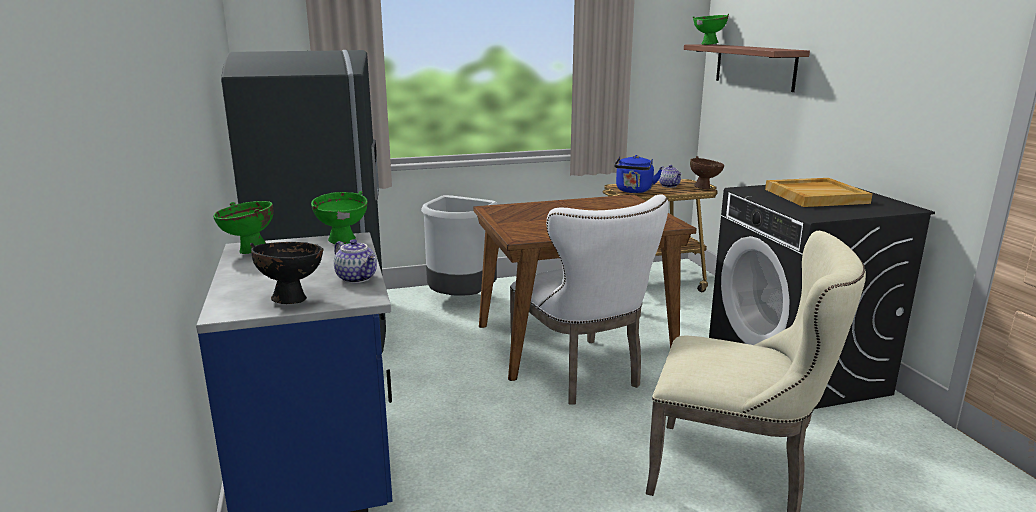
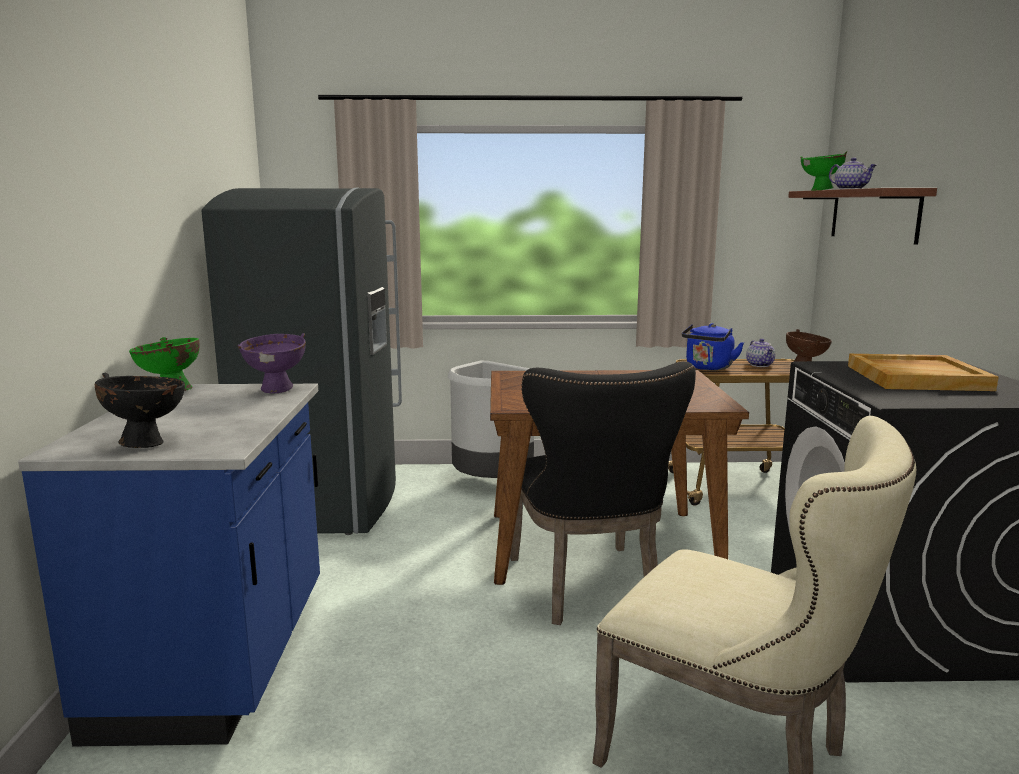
camera: 15 degrees right, 5 degrees down
green bowl [311,191,368,244] -> purple bowl [237,333,306,393]
teapot [334,239,377,283] -> teapot moved to [829,157,877,189]
white chair [510,194,668,405] -> black chair [510,361,696,625]

